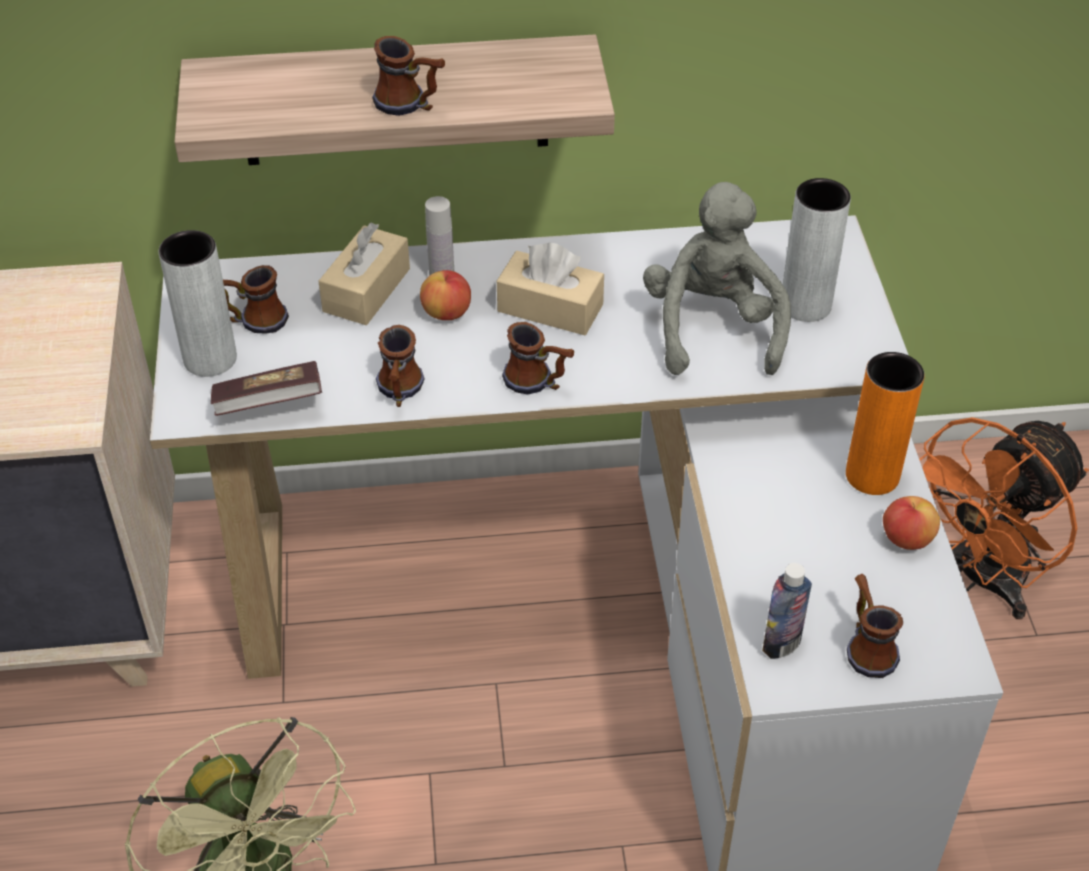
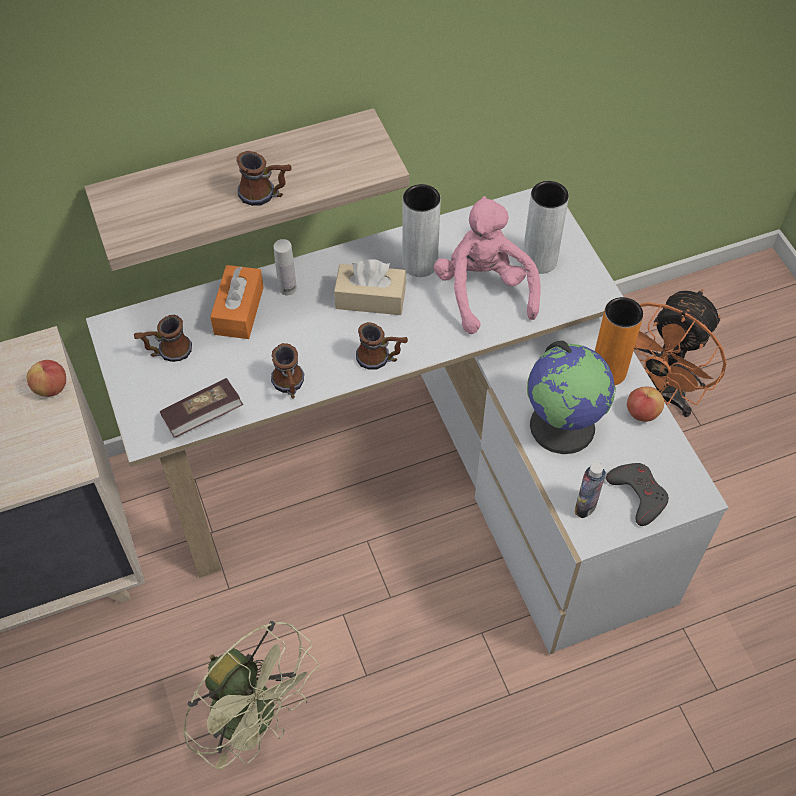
camera: 15 degrees left, 10 degrees up
grey vase [159,230,237,377] -> grey vase moved to [402,184,441,277]
beige tissue box [318,223,410,325] -> orange tissue box [210,265,264,339]
apple [420,270,471,320] -> apple moved to [27,360,66,397]
grey plush toy [643,182,791,375] -> pink plush toy [434,196,541,334]
mug [847,574,903,678] -> grey game controller [606,463,669,526]
none -> globe [527,340,616,454]

